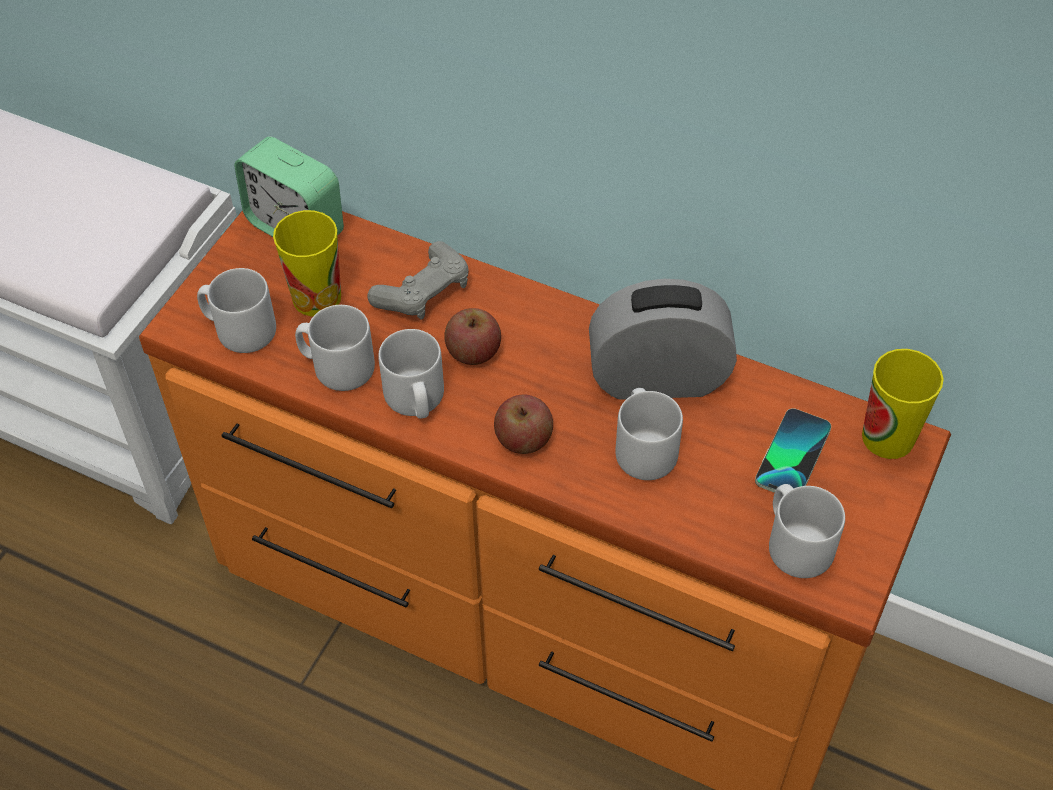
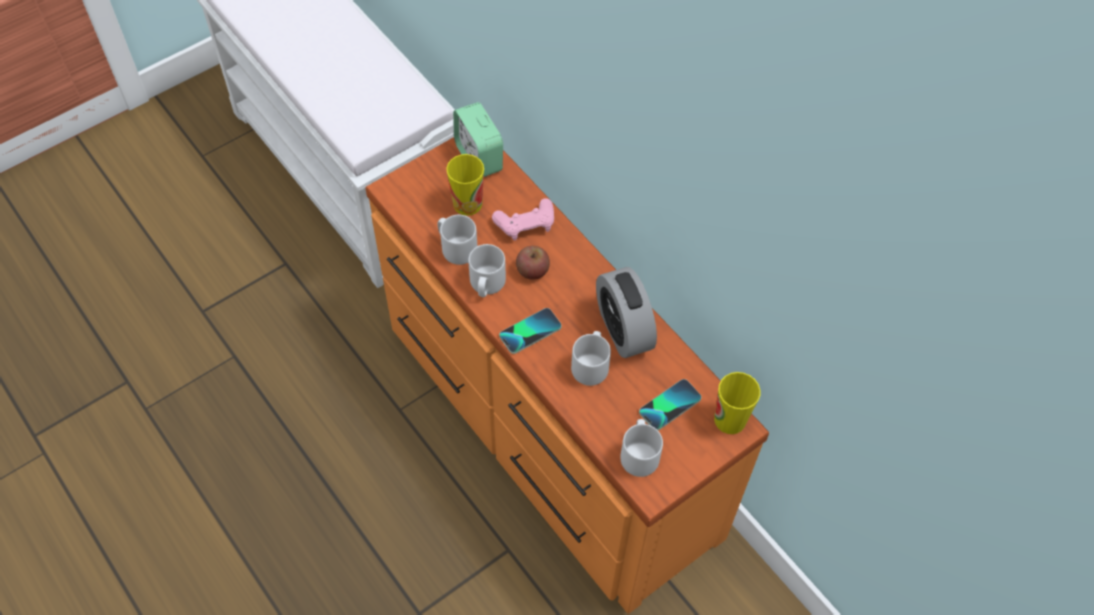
camera: 25 degrees right, 5 degrees up
grey mug [197,268,276,353] -> none
grey game controller [367,241,469,320] -> pink game controller [492,198,554,240]
apple [494,395,553,454] -> phone [499,308,562,354]
alarm clock [589,279,737,400] -> alarm clock turned 135 degrees counterclockwise [596,267,657,358]

